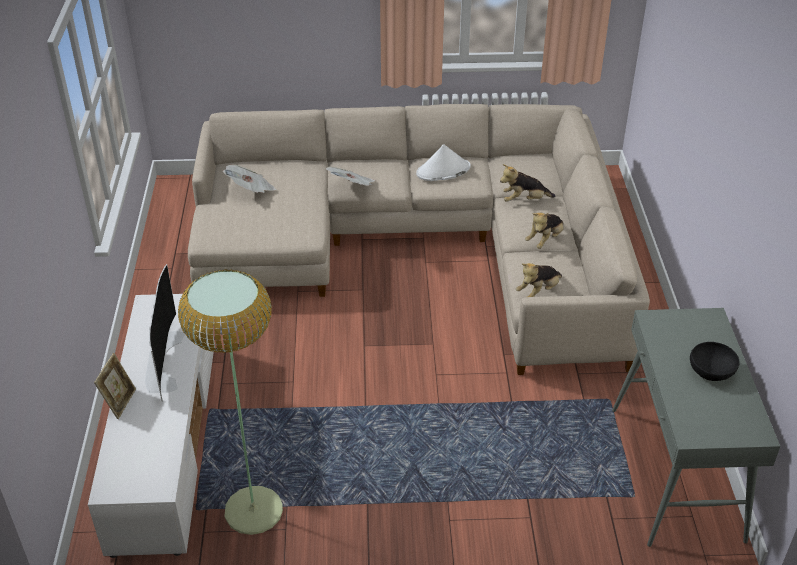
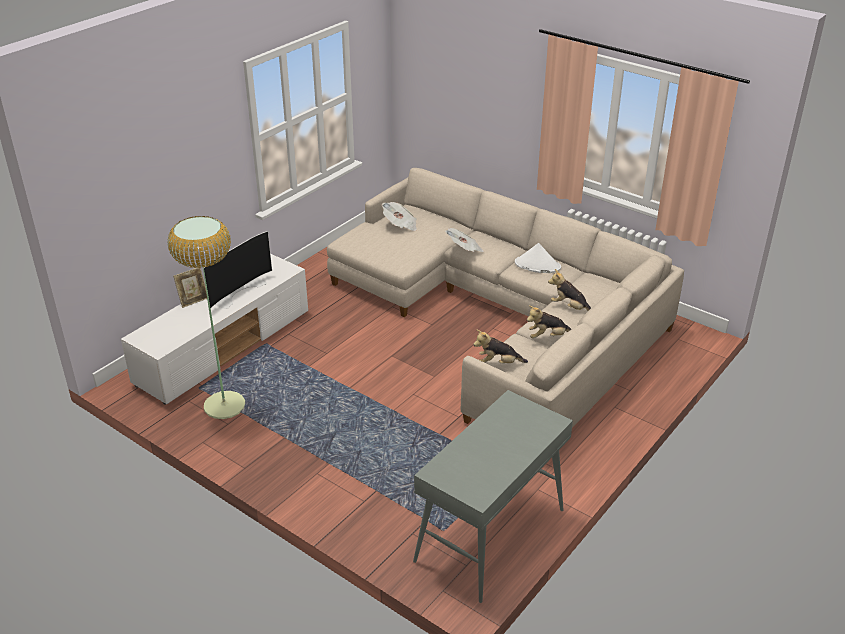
camera: 40 degrees right, 5 degrees down
black bowl [690,342,740,381] -> none

